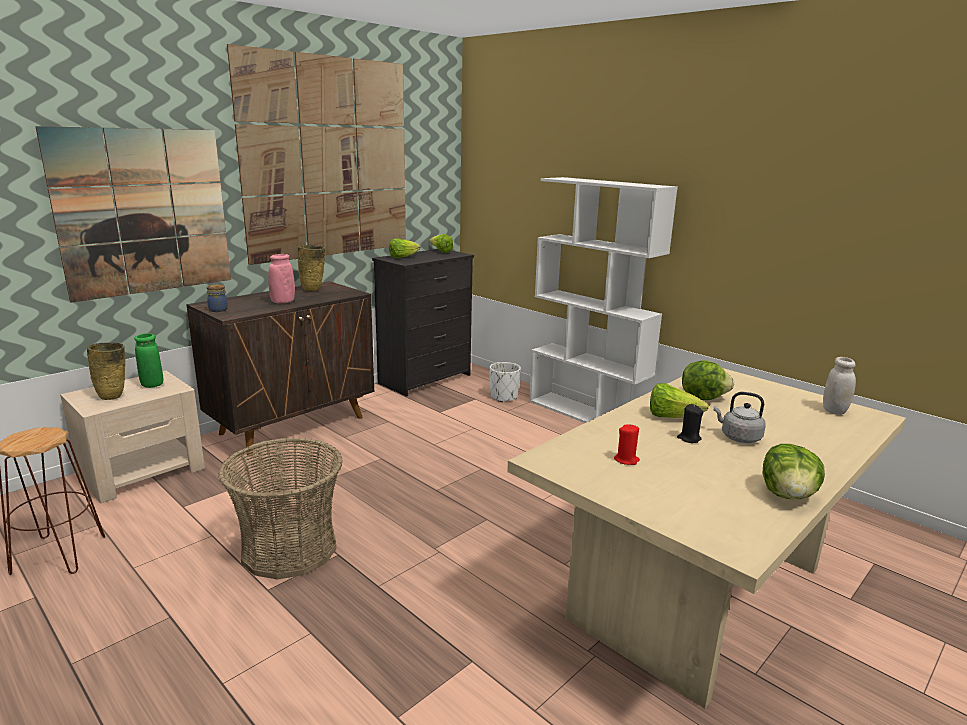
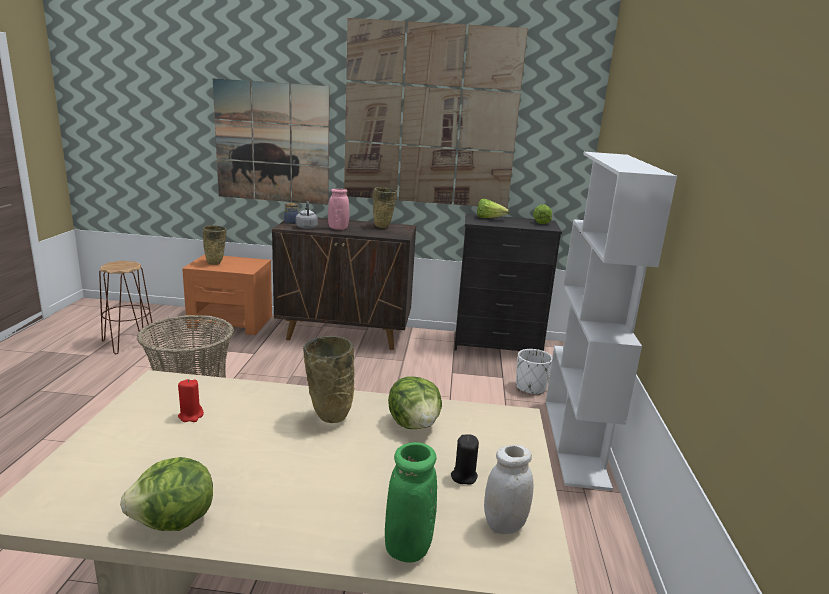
camera: 50 degrees right, 0 degrees up
beige nightstand [60,371,205,503] -> orange nightstand [182,254,272,335]
green vase [134,333,163,388] -> green vase moved to [385,442,437,563]
lettuce [650,383,709,418] -> beige vase [303,336,355,423]
black candle [677,404,703,443] -> black candle moved to [451,434,479,485]
grey kettle [714,392,766,443] -> grey kettle moved to [296,201,318,229]

